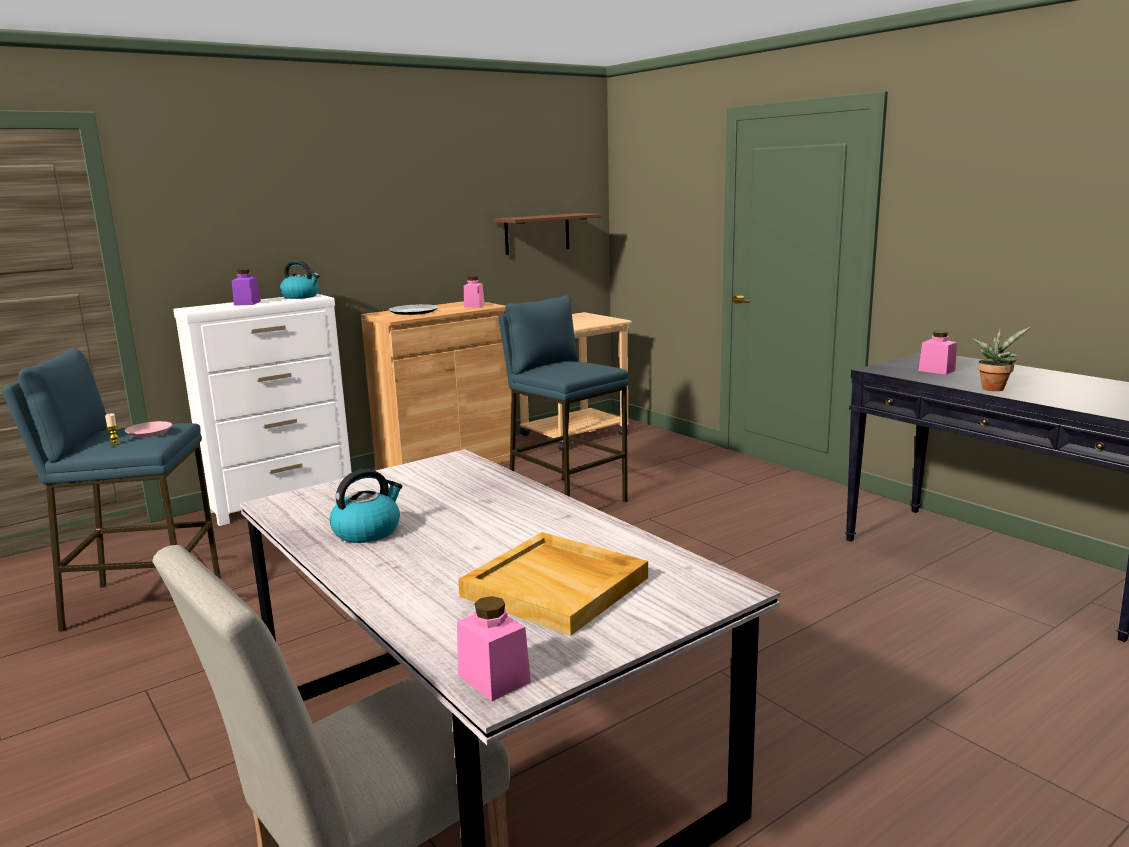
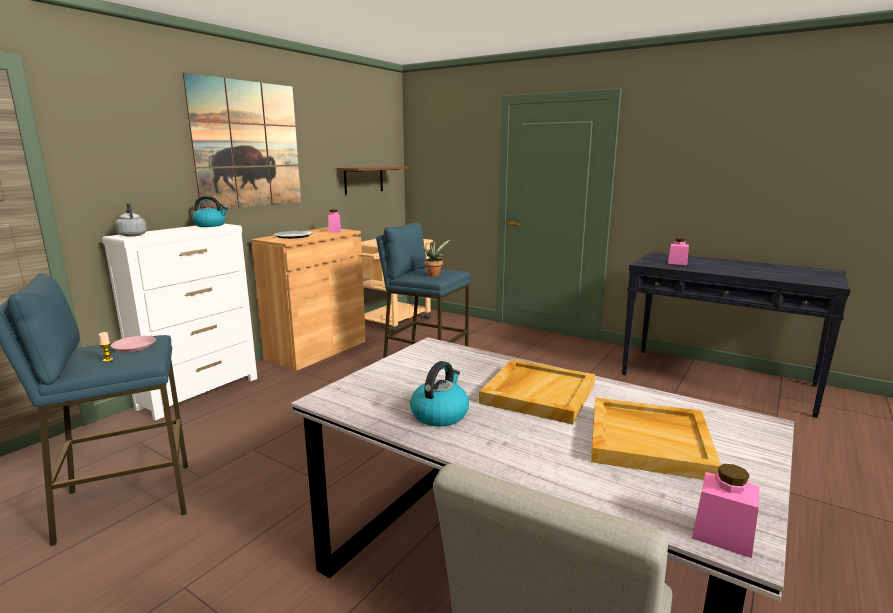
camera: 20 degrees left, 0 degrees up
purple jar [232,269,261,306] -> none
potted plant [972,327,1030,391] -> potted plant moved to [421,239,451,276]
none -> grey kettle [115,202,147,236]
none -> picture [183,73,301,210]
none -> beige tray [479,360,595,424]

